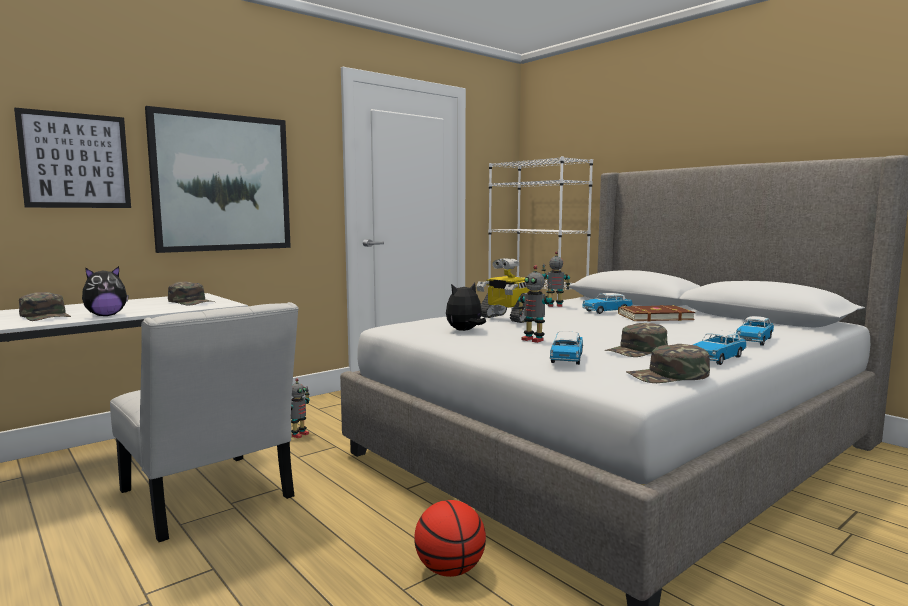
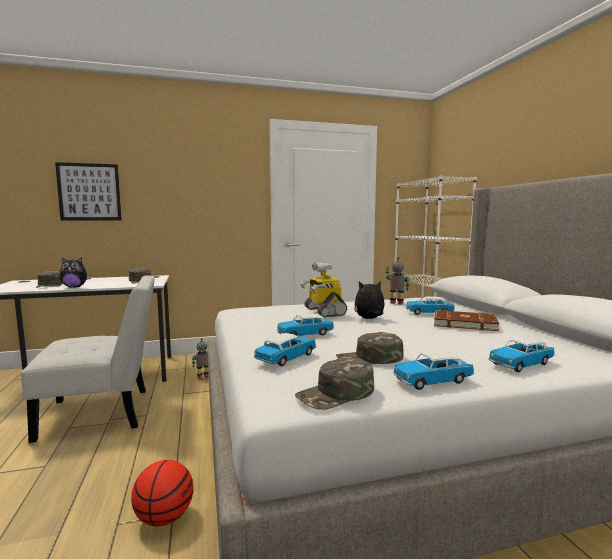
camera: 25 degrees right, 0 degrees up
white chair [110,302,299,542] -> white chair turned 90 degrees counterclockwise [21,275,155,443]
picture [145,106,291,253] -> none
plush toy [446,283,486,331] -> plush toy moved to [354,281,385,319]
toy robot [517,265,553,343] -> toy car [277,314,334,336]
green cap [626,344,710,383] -> green cap turned 45 degrees counterclockwise [295,358,374,410]

